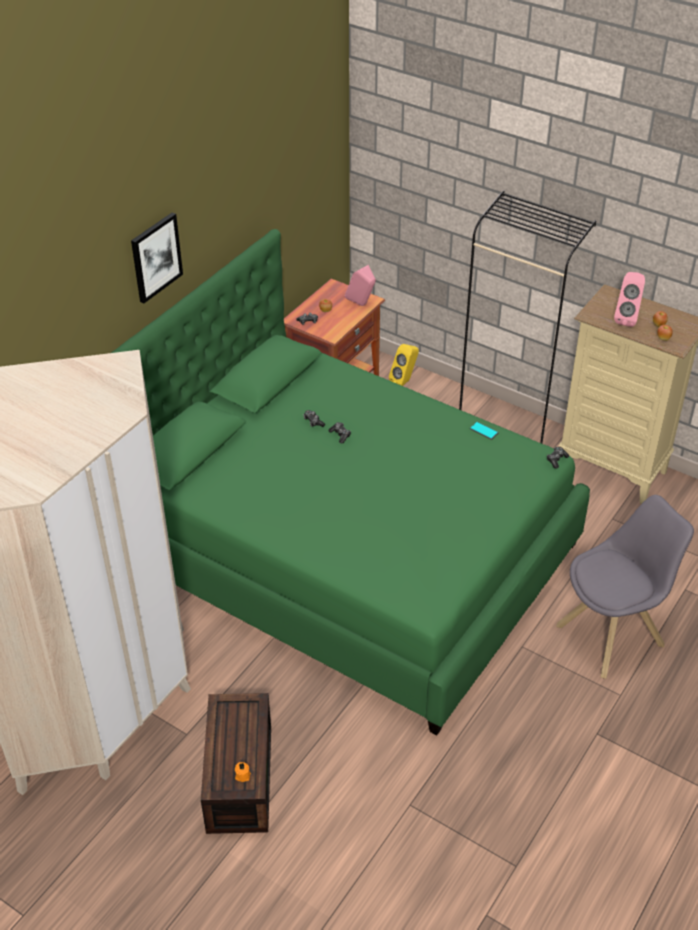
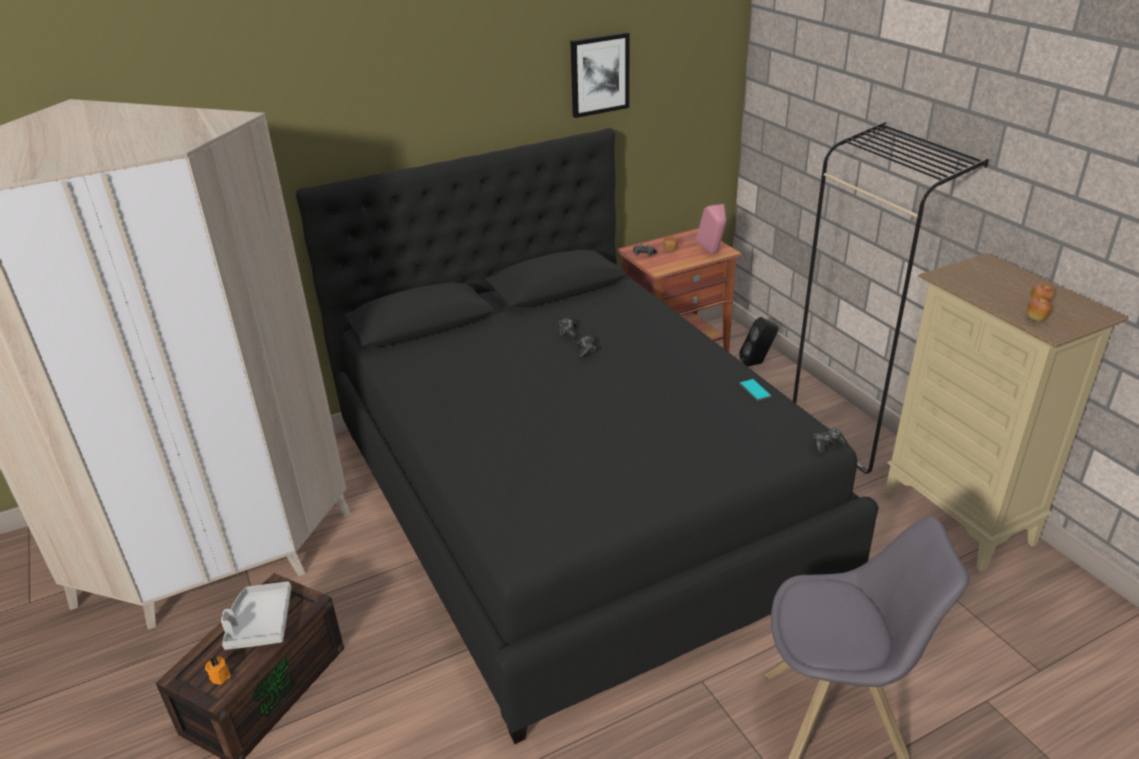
camera: 30 degrees right, 10 degrees down
green bed [111,229,590,735] -> black bed [296,128,879,744]
picture [131,212,183,303] -> picture moved to [570,32,630,118]
yellow speaker [389,344,419,386] -> black speaker [739,317,778,367]
pink speaker [614,272,645,327] -> none
none -> grey tray [221,581,291,650]

